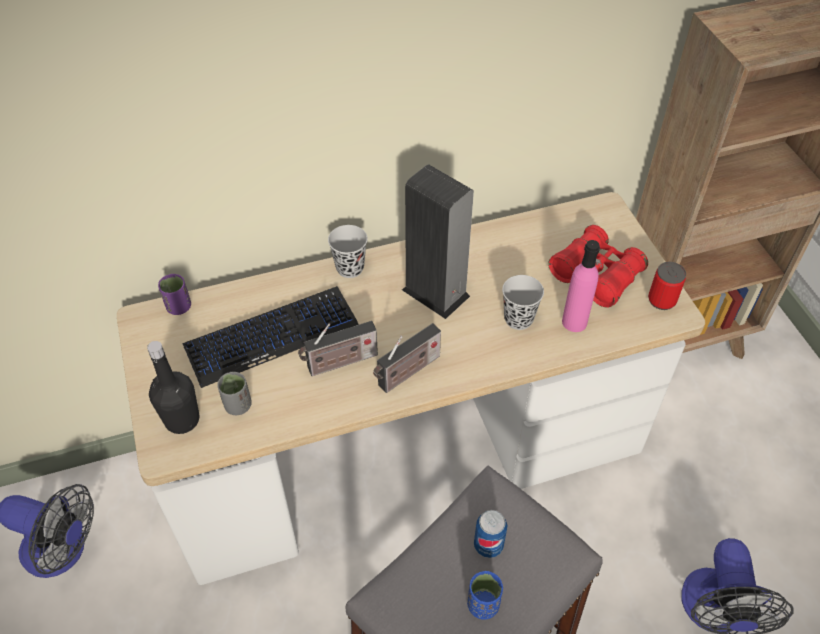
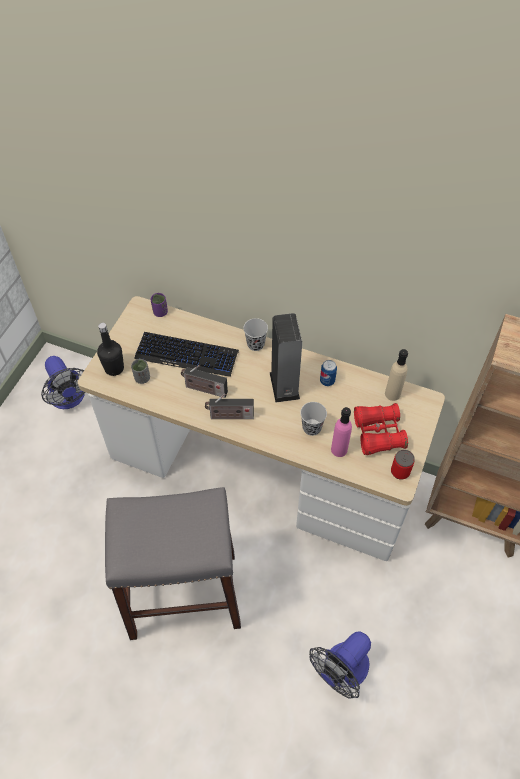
camera: 40 degrees right, 5 degrees up
blue cup [467,571,503,620] -> none
can [474,510,507,558] -> can moved to [320,360,337,386]
none -> beige bottle [385,349,408,401]

